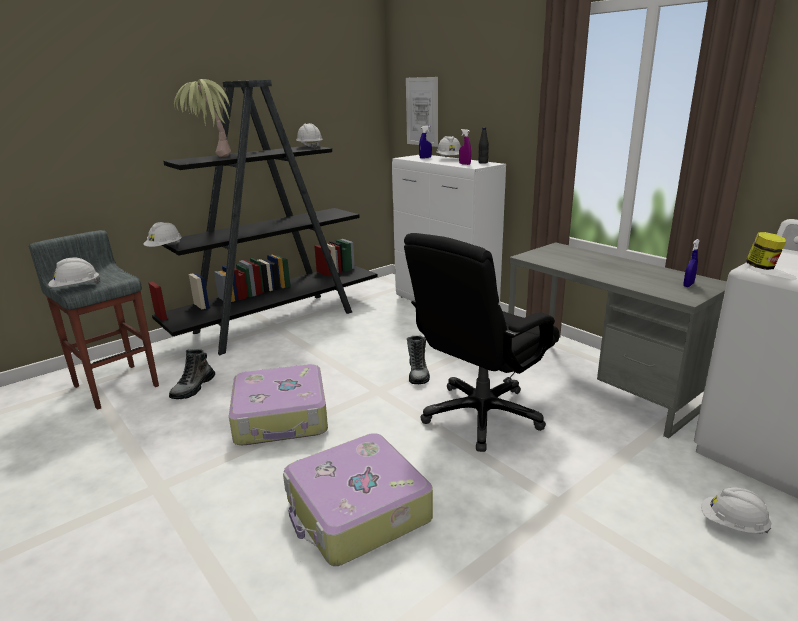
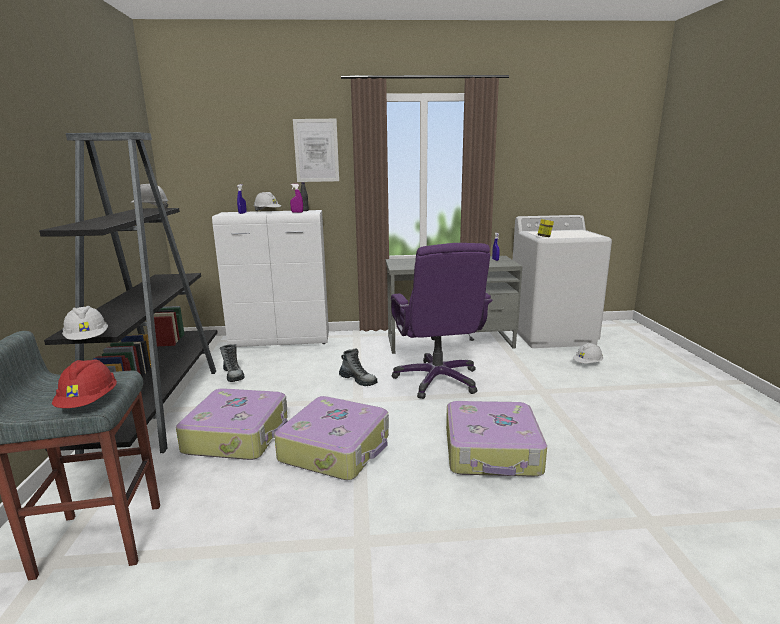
camera: 55 degrees left, 5 degrees down
white hard hat [48,258,100,287] -> red hard hat [51,360,117,408]
boot [169,349,215,399] -> boot moved to [220,344,245,382]
potted plant [174,79,231,157] -> none
black office chair [404,233,559,452] -> purple office chair [391,243,493,399]
picture [406,77,438,147] -> picture moved to [293,119,339,182]
none -> suitcase [176,388,288,460]

